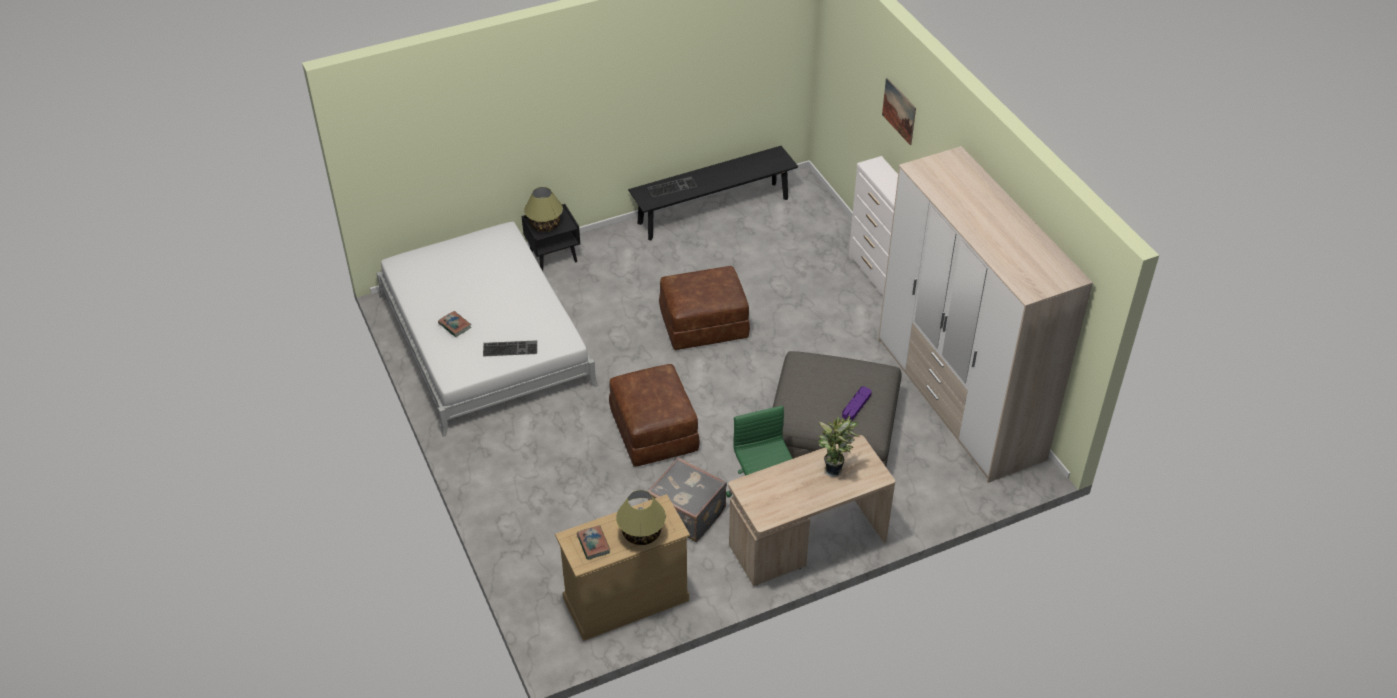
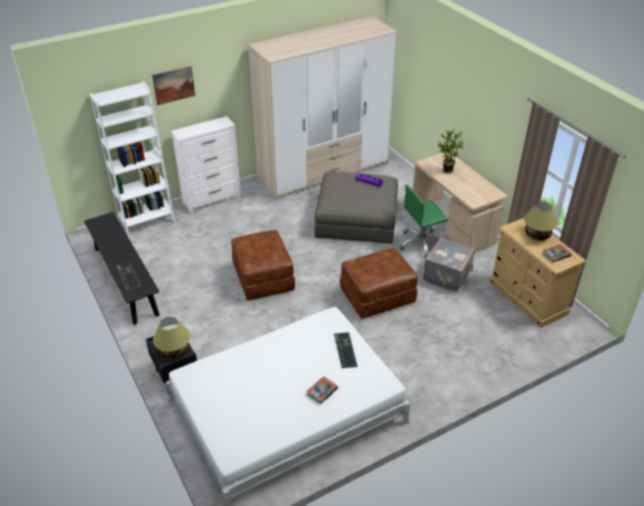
camera: 95 degrees left, 5 degrees down
none -> white bookcase [90,81,175,237]

